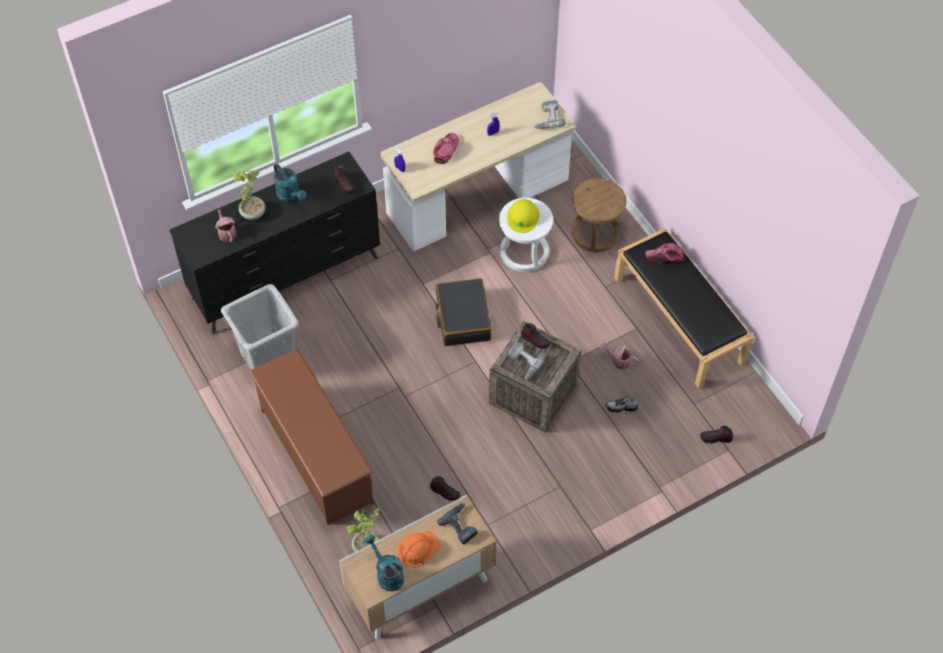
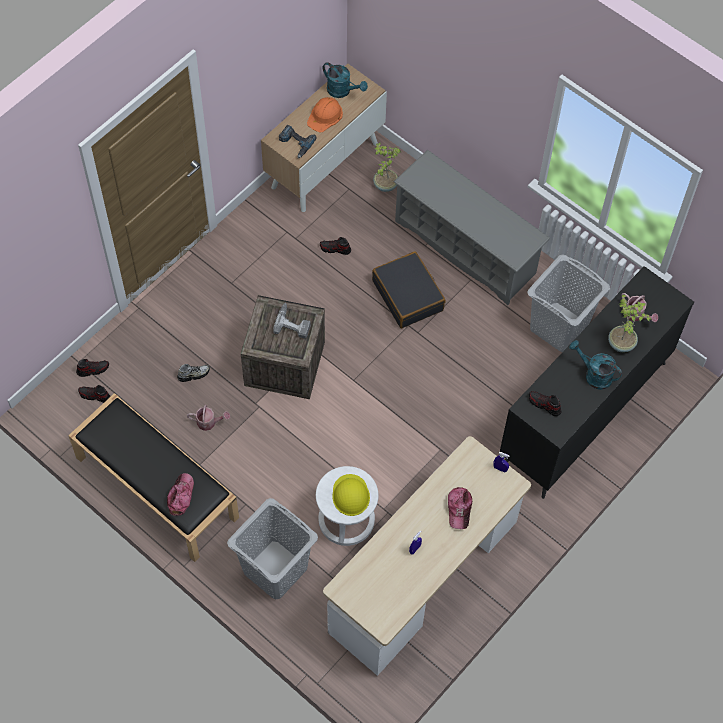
camera: 160 degrees right, 5 degrees up
brown shoe rack [249,348,373,525] -> grey shoe rack [394,150,550,305]
black suitcase [435,278,492,346] -> black suitcase moved to [372,251,446,328]
shoe [521,323,550,349] -> shoe moved to [78,385,111,403]
power drill [535,100,566,129] -> none
brown stool [572,178,626,252] -> grey laundry basket [227,498,318,599]
cap [645,243,685,264] -> cap turned 60 degrees counterclockwise [167,473,194,516]

